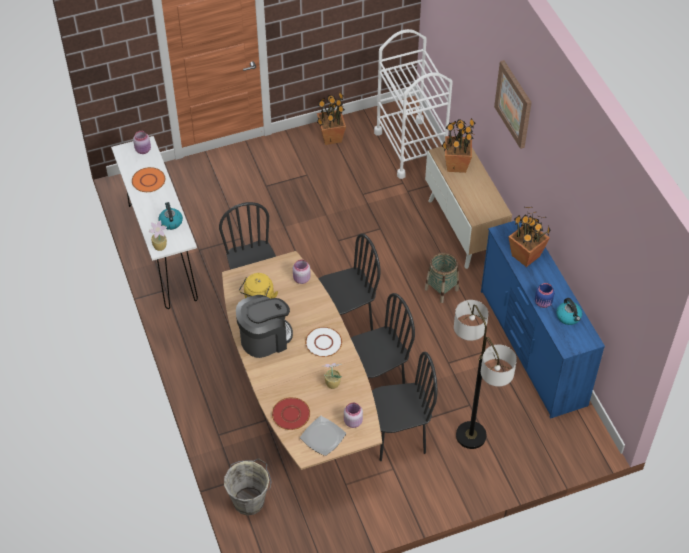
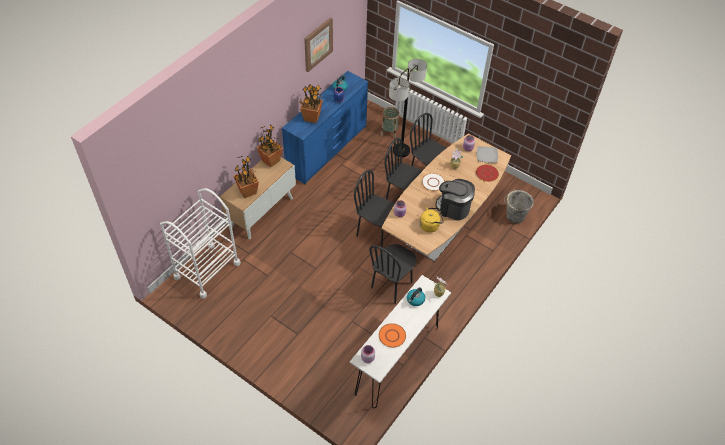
camera: 125 degrees left, 0 degrees up
potted plant [317,92,346,145] -> potted plant moved to [256,125,283,168]
basket [425,252,459,303] -> basket moved to [381,107,399,138]
picture [494,60,532,149] -> picture moved to [304,18,333,72]

